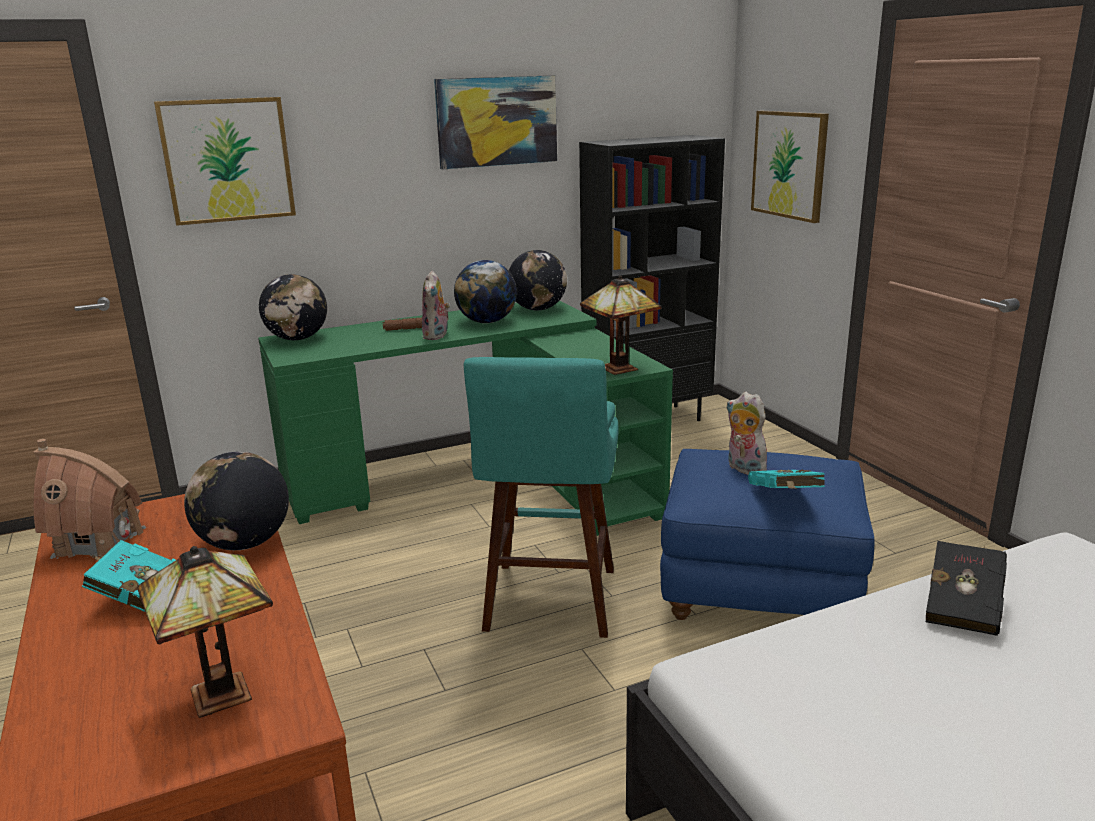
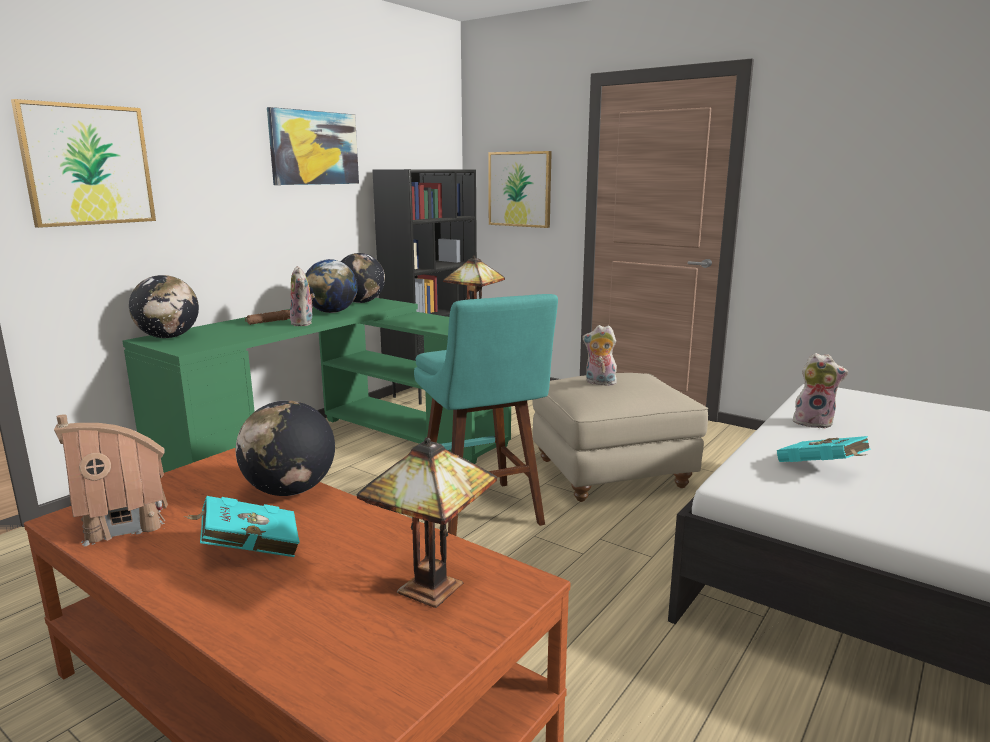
camera: 30 degrees left, 5 degrees down
blue ottoman [660,449,874,620] -> beige ottoman [533,373,708,502]
turquoise book [748,470,825,489] -> turquoise book moved to [777,436,871,462]
black book [926,541,1007,636] -> plush toy [792,353,848,428]

